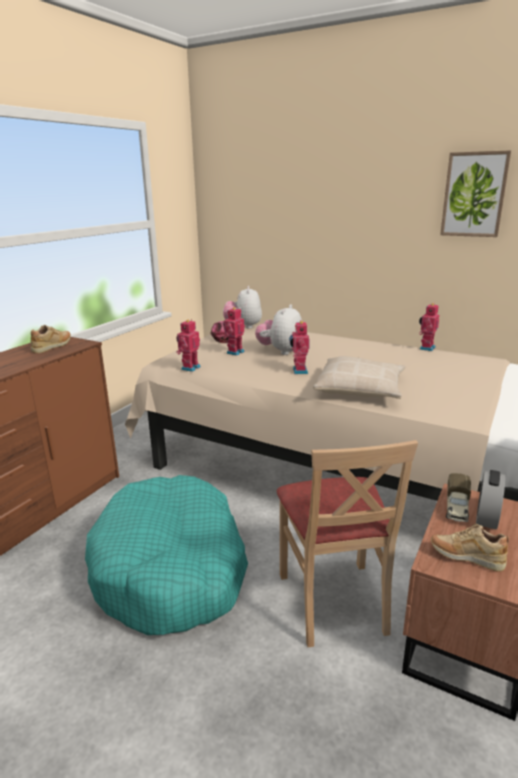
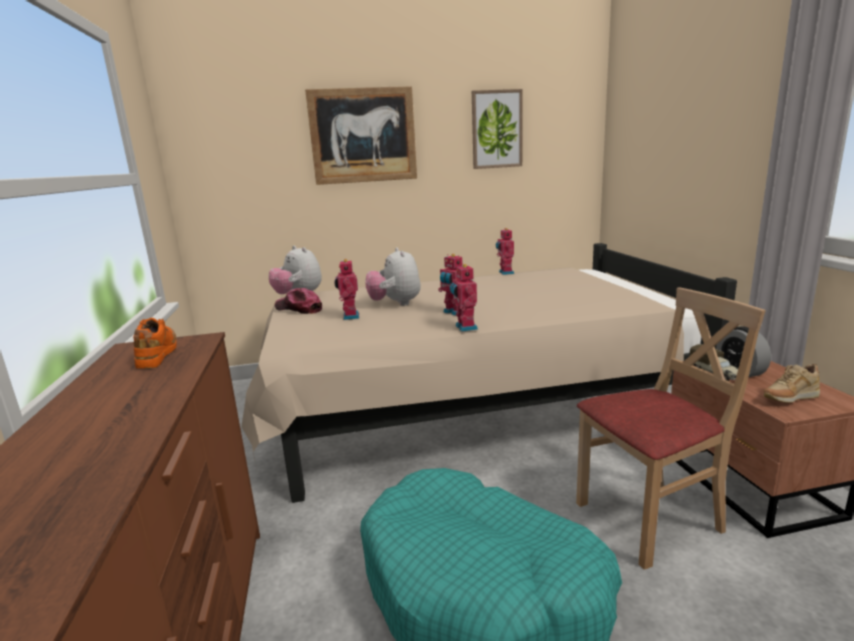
camera: 40 degrees left, 5 degrees down
beige shoe [31,325,71,353] -> orange shoe [133,318,176,369]
toy robot [176,319,201,372] -> toy robot moved to [450,264,478,332]
beige chair [277,440,418,647] -> beige chair turned 60 degrees counterclockwise [576,288,766,570]
beige pillow [313,356,405,399] -> none
none -> picture [305,86,417,185]

